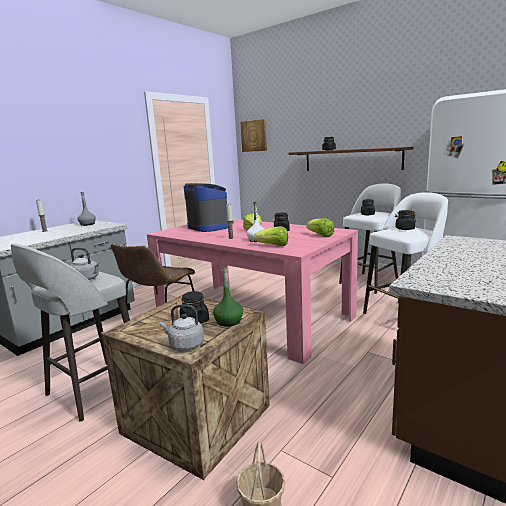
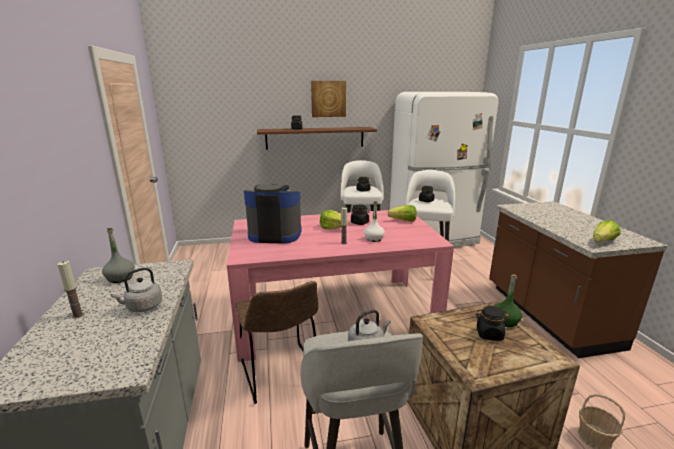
camera: 50 degrees left, 5 degrees up
grey kettle [160,304,204,351] -> grey kettle moved to [110,268,162,312]
picture [240,119,267,152] -> picture moved to [311,81,346,117]
lettuce [254,226,288,246] -> lettuce moved to [593,220,621,242]

